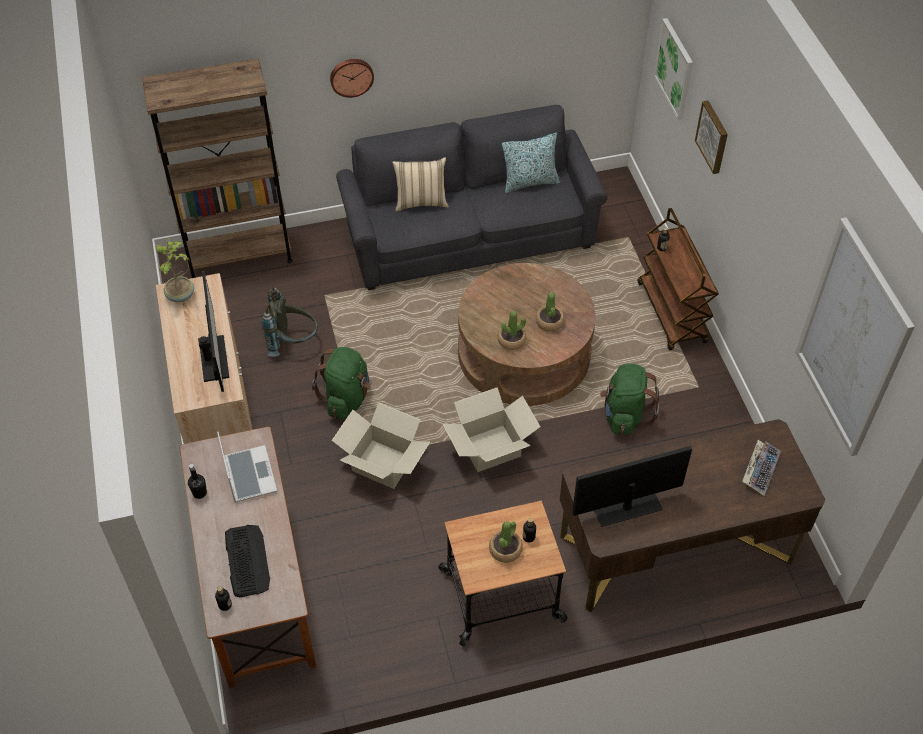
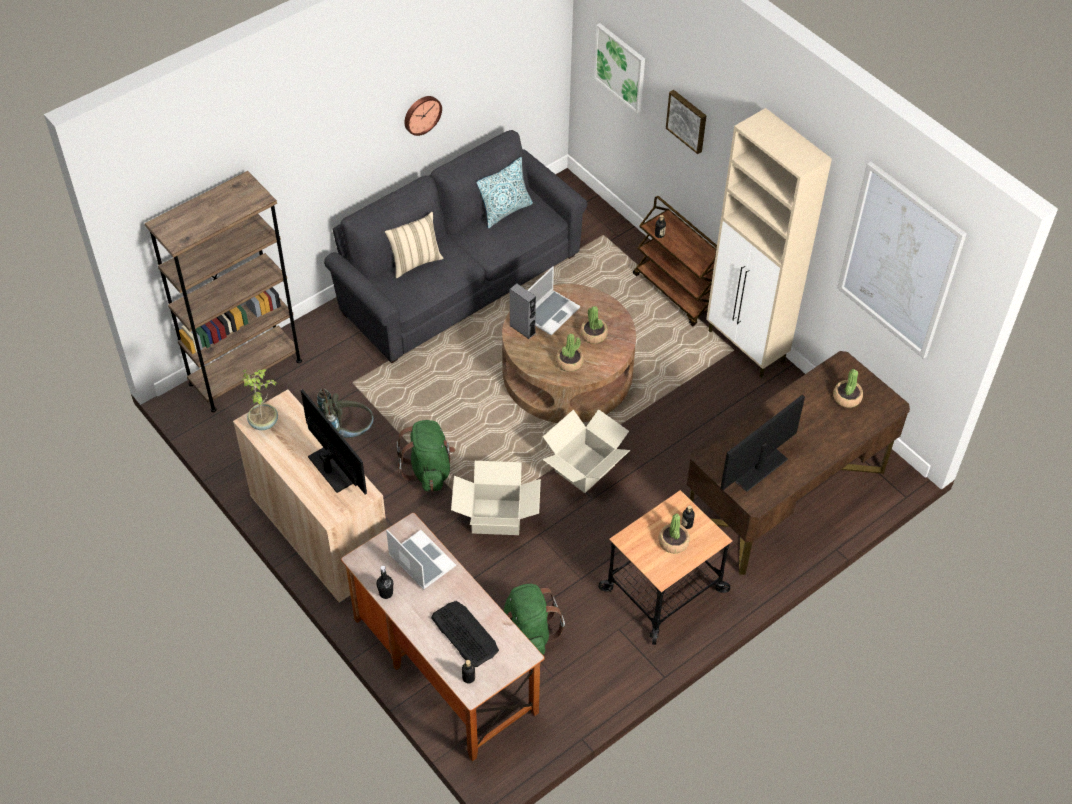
camera: 25 degrees left, 0 degrees up
wall clock [330,59,374,98] -> wall clock moved to [404,96,442,136]
green backpack [600,364,659,435] -> green backpack moved to [504,584,565,655]
keyboard [742,440,781,496] -> potted plant [833,369,863,408]
none -> grey speaker [509,283,536,339]
none -> laptop [527,266,580,335]
none -> beige cabinet [706,108,832,378]

